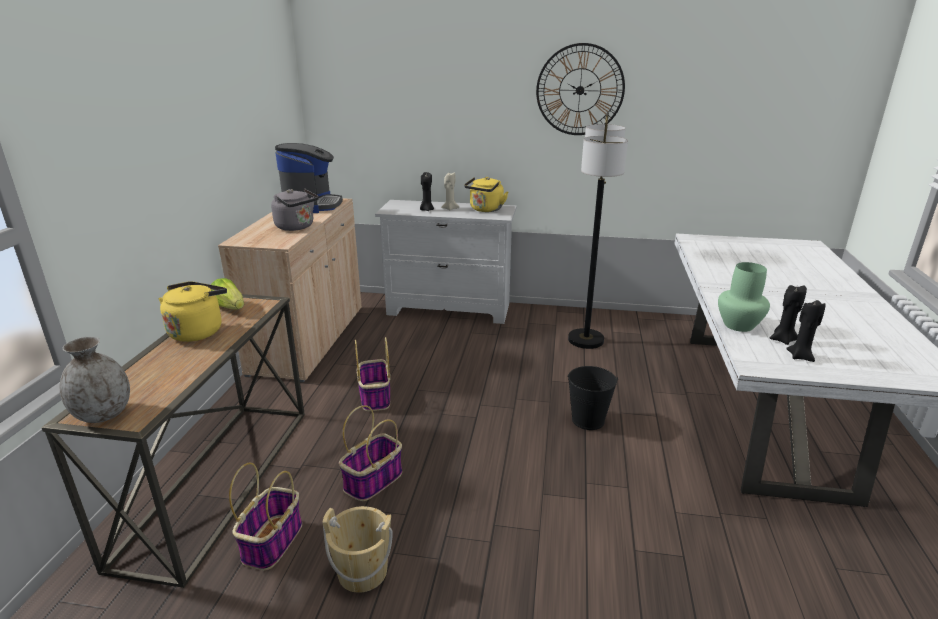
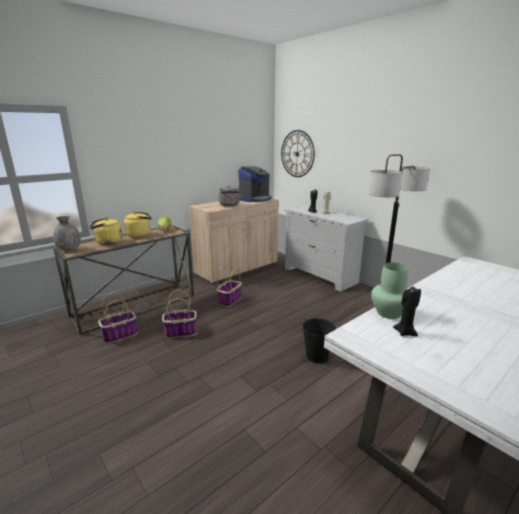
camera: 40 degrees right, 5 degrees down
beige bucket [322,506,393,593] -> none
yellow kettle [464,177,508,212] -> yellow kettle moved to [90,217,123,245]
wall clock [536,43,625,135] -> wall clock moved to [281,130,315,177]
black candle [786,300,826,362] -> none

